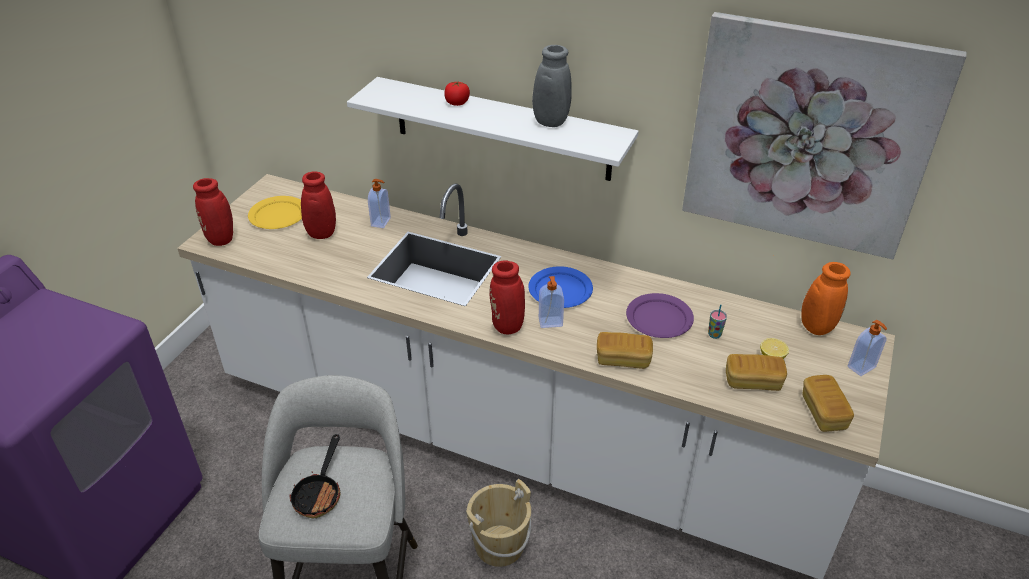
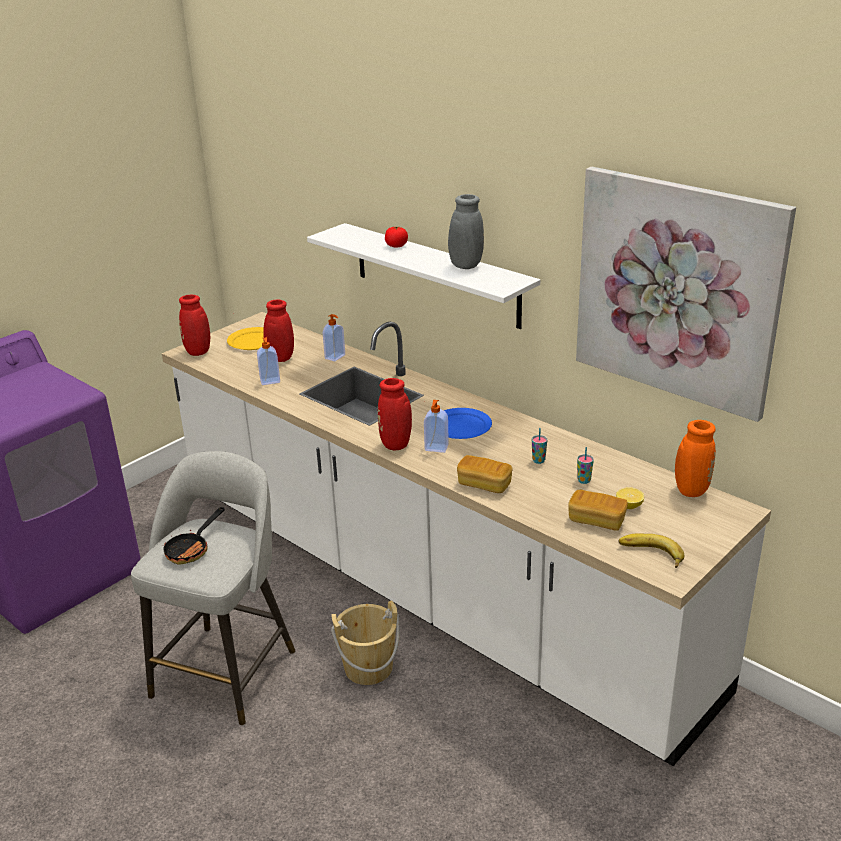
camera: 20 degrees right, 10 degrees down
purple plate [626,293,694,338] -> cup [532,428,547,464]
bread [803,375,854,432] -> banana [618,533,684,568]
soap dispenser [848,320,887,376] -> soap dispenser moved to [257,337,280,385]

